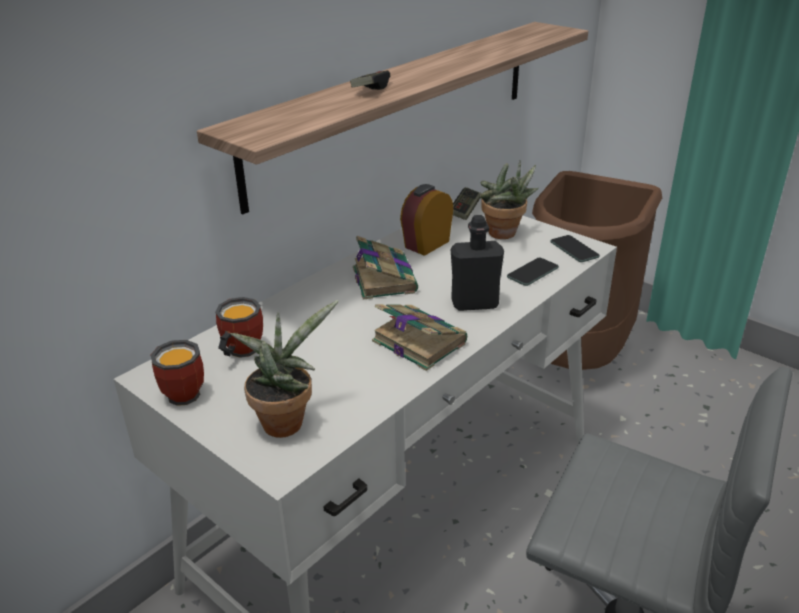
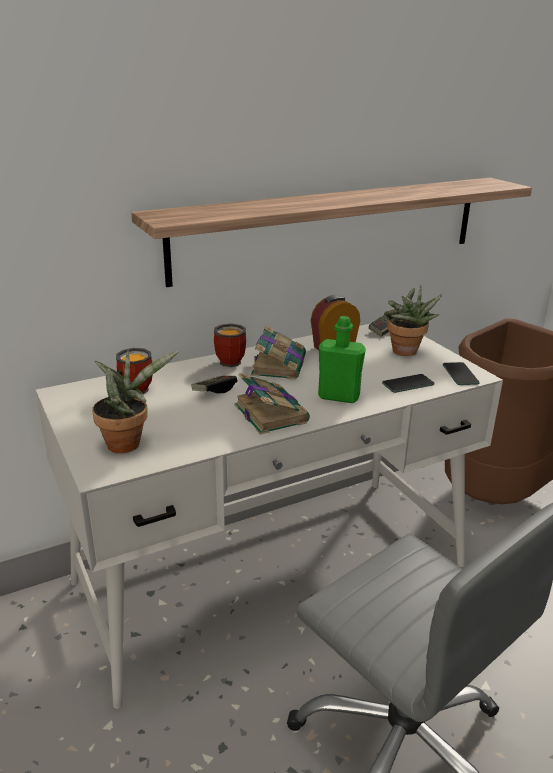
camera: 20 degrees right, 5 degrees down
mug [150,340,204,406] -> mug moved to [214,324,246,367]
game controller [350,70,390,90] -> game controller moved to [192,375,237,393]
black bottle [451,215,504,311] -> green bottle [318,316,366,403]

